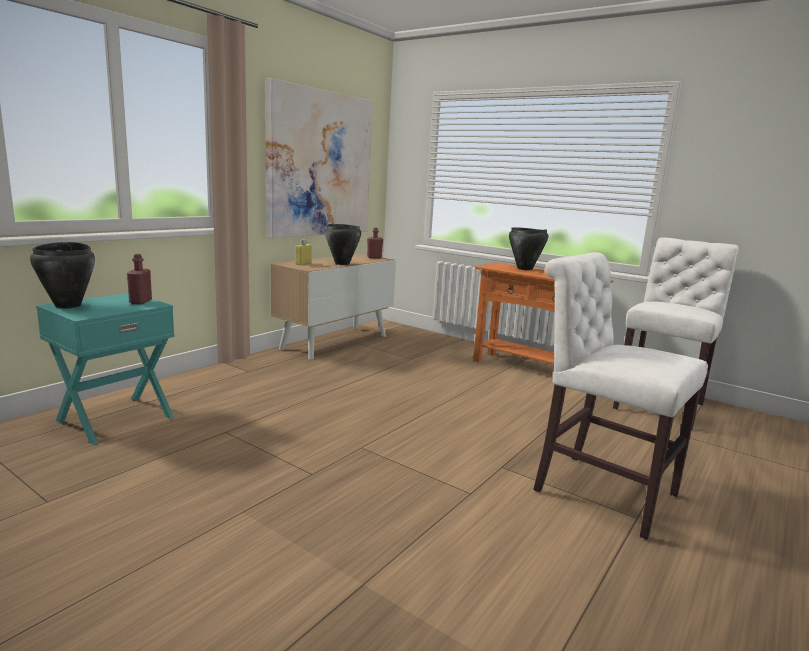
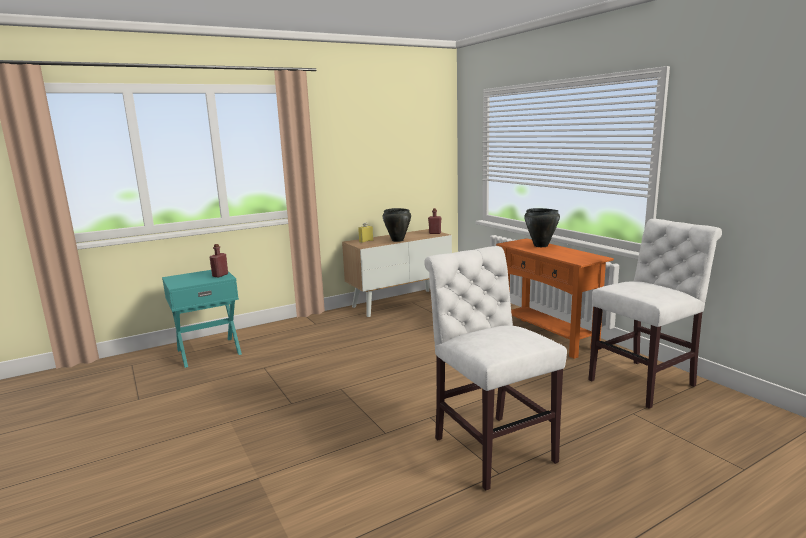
camera: 25 degrees right, 0 degrees up
black cooking pot [30,242,95,309] -> none
picture [265,78,373,238] -> none

